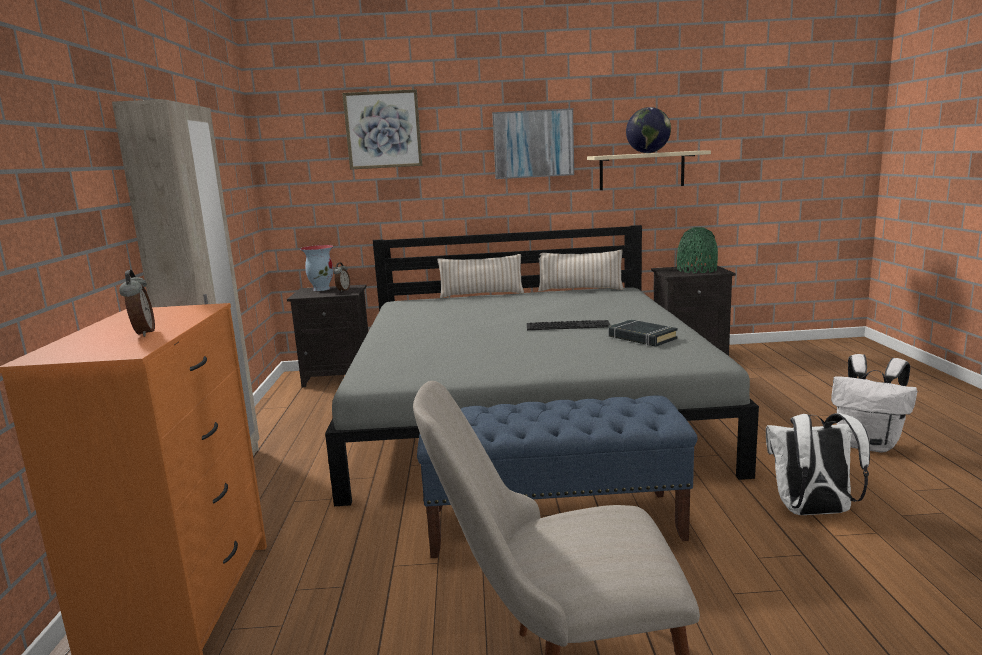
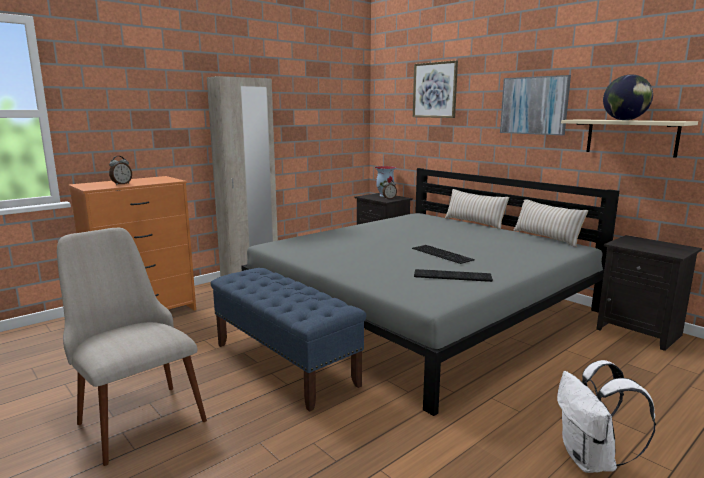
camera: 50 degrees right, 0 degrees up
black book [609,320,678,347] -> keyboard [414,269,493,282]
green vase [677,227,718,274] -> none
white backpack [766,413,870,515] -> none

